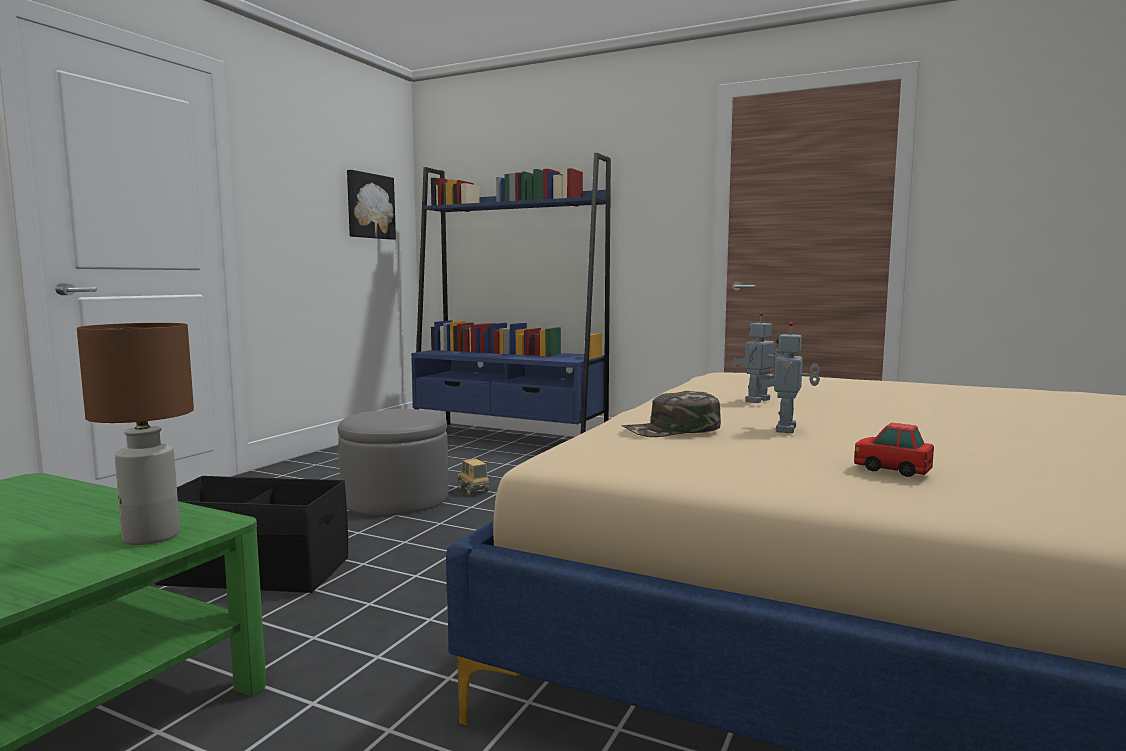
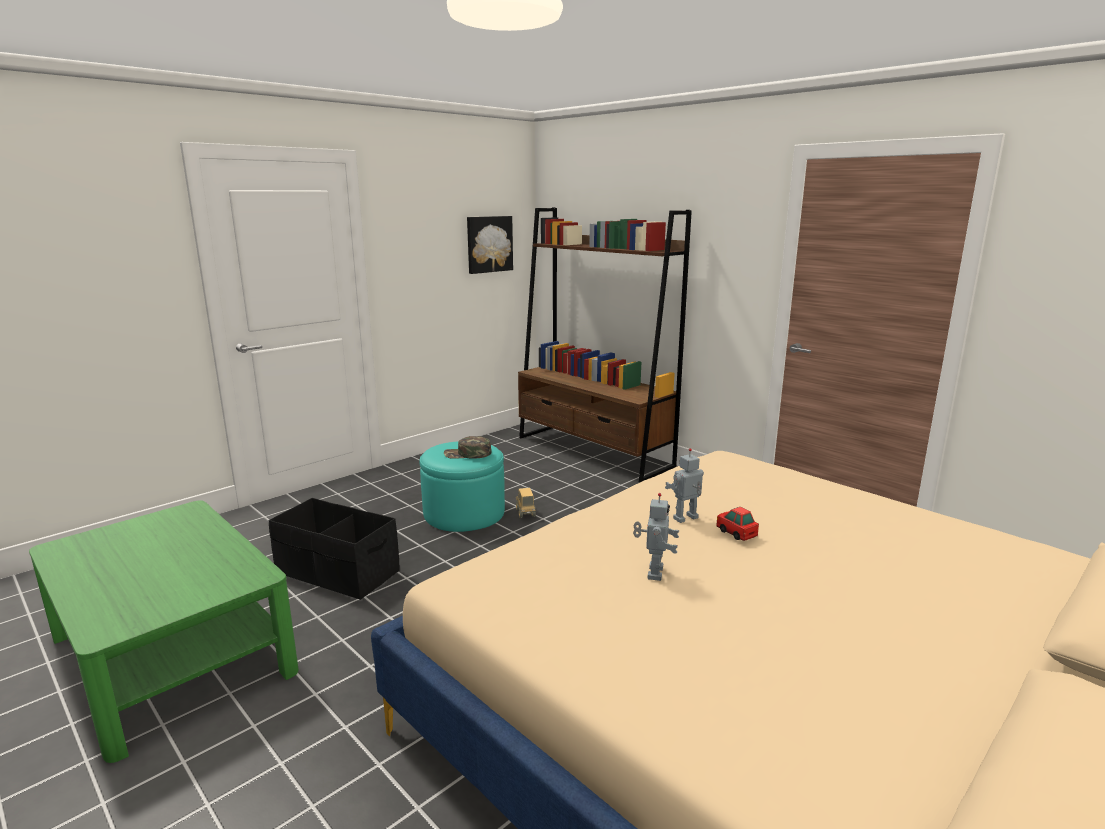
camera: 20 degrees right, 10 degrees up
brown table lamp [77,323,194,545] -> none
grey ottoman [338,409,448,516] -> turquoise ottoman [420,441,505,532]
blue bookcase [411,153,611,434] -> brown bookcase [518,207,692,482]
green cap [621,391,721,437] -> green cap moved to [444,436,492,459]
toy robot [760,322,820,433] -> toy robot turned 150 degrees clockwise [633,493,679,581]
toy car [854,423,934,477] -> toy car moved to [716,507,759,541]

